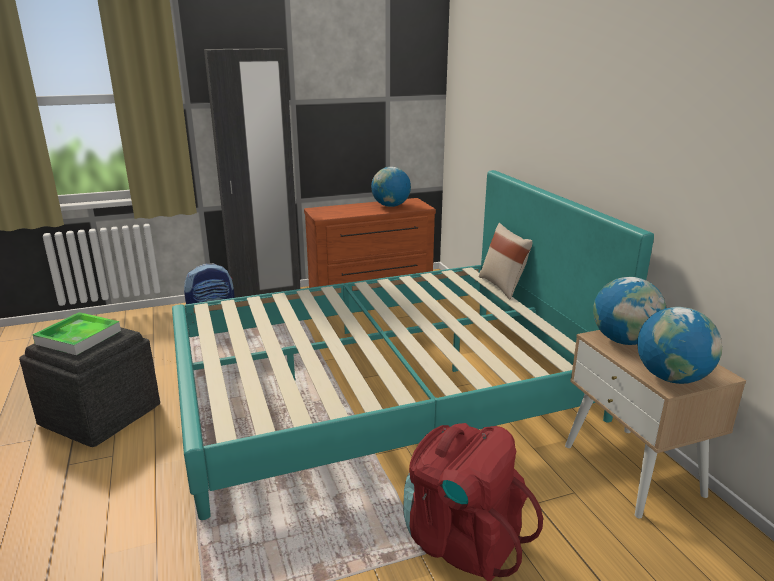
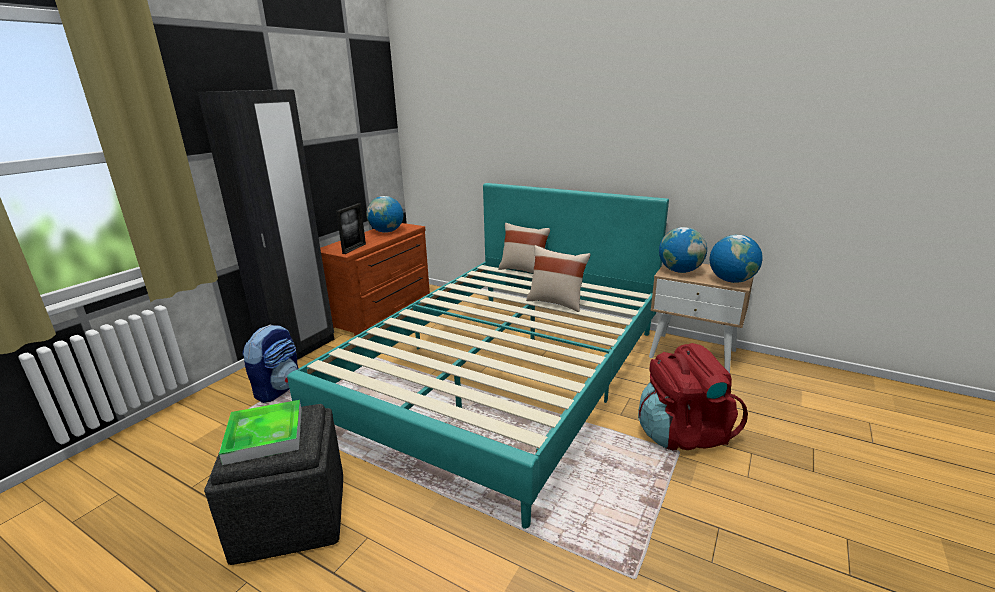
camera: 40 degrees left, 0 degrees up
none -> picture frame [336,203,366,254]
none -> beige pillow [526,245,591,312]

